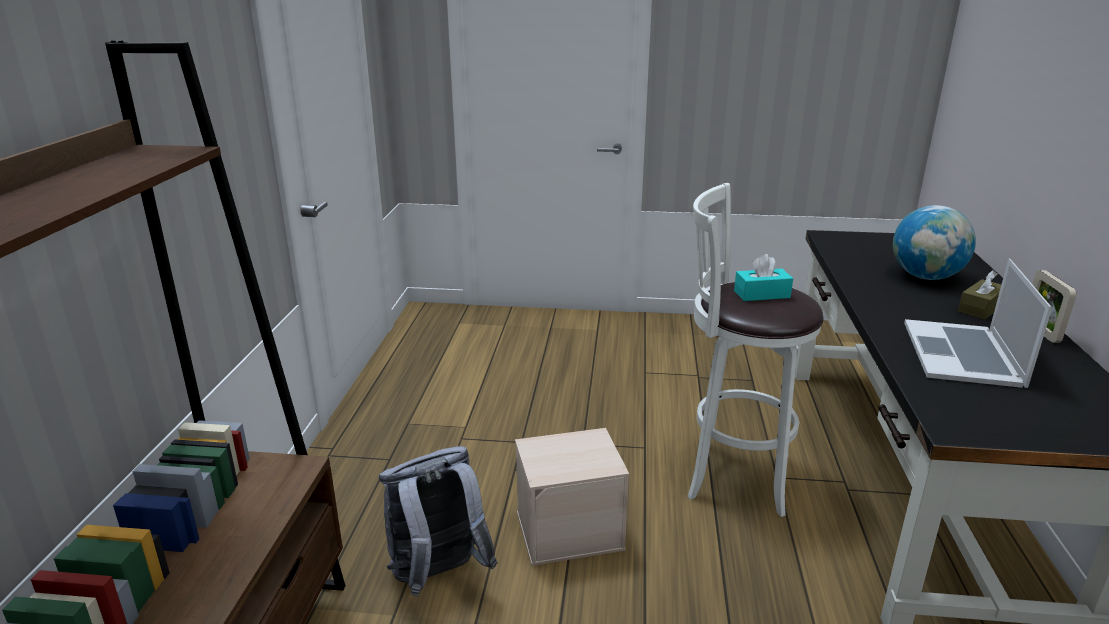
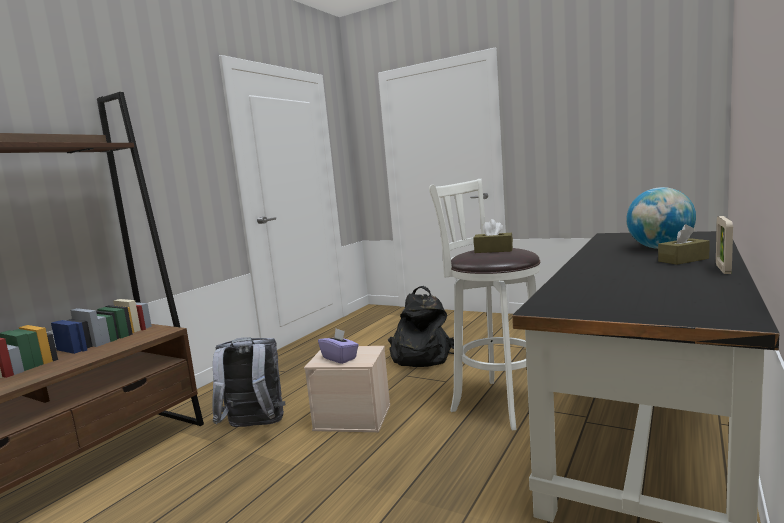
camera: 25 degrees right, 15 degrees down
turquoise tissue box [734,254,793,301] -> brown tissue box [474,219,513,253]
laptop [904,259,1052,388] -> none
none -> purple tissue box [318,329,359,364]
none -> black backpack [388,286,454,367]

